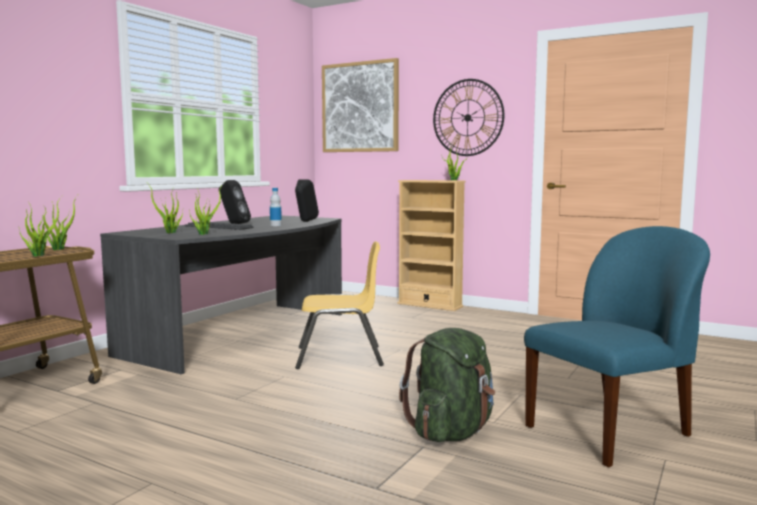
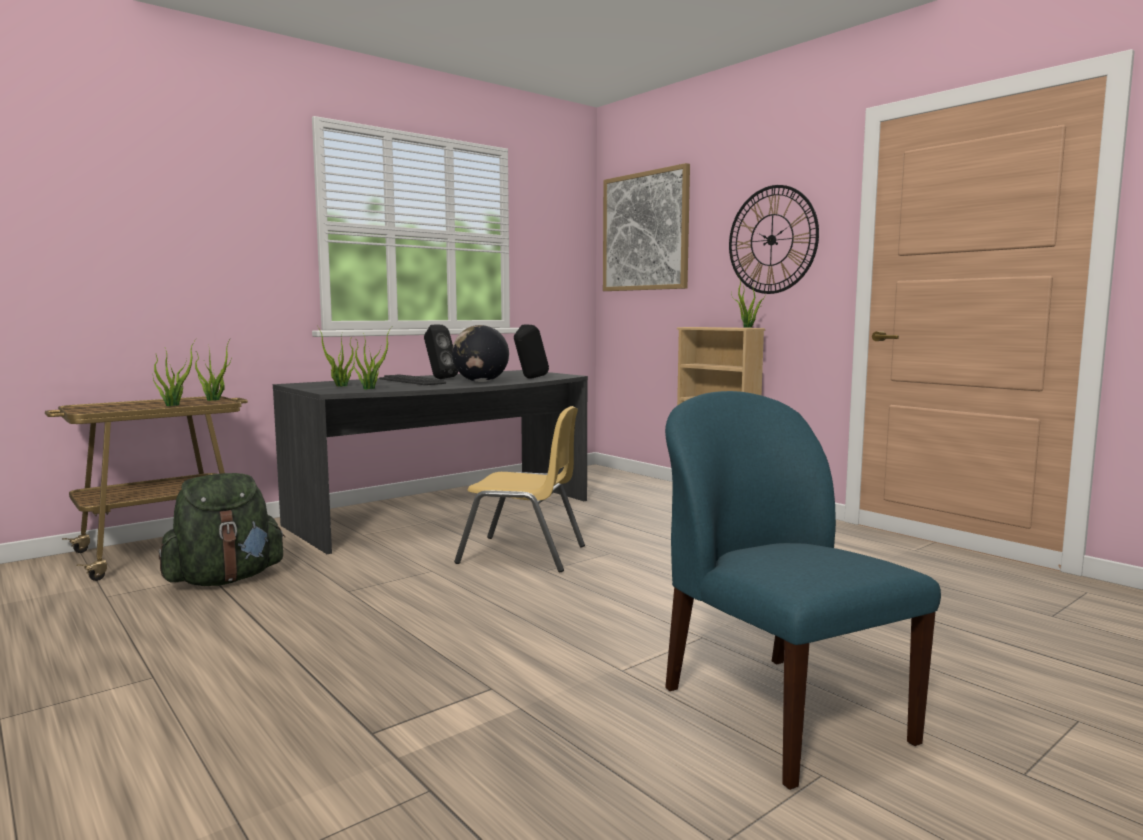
camera: 20 degrees right, 0 degrees up
bottle [270,188,282,226] -> globe [452,325,509,382]
green backpack [399,328,495,442] -> green backpack moved to [158,473,285,586]
blue chair [524,226,710,467] -> blue chair turned 105 degrees counterclockwise [665,391,941,790]

